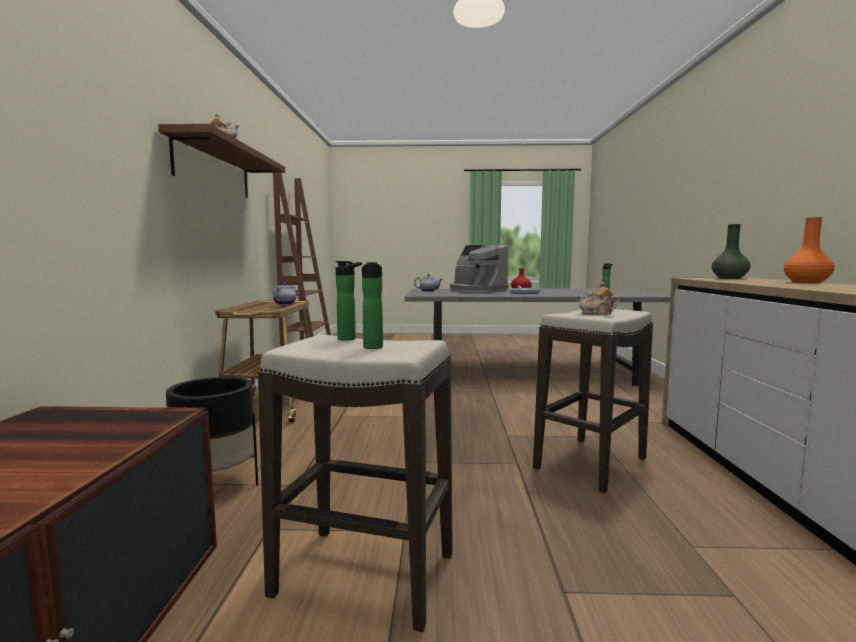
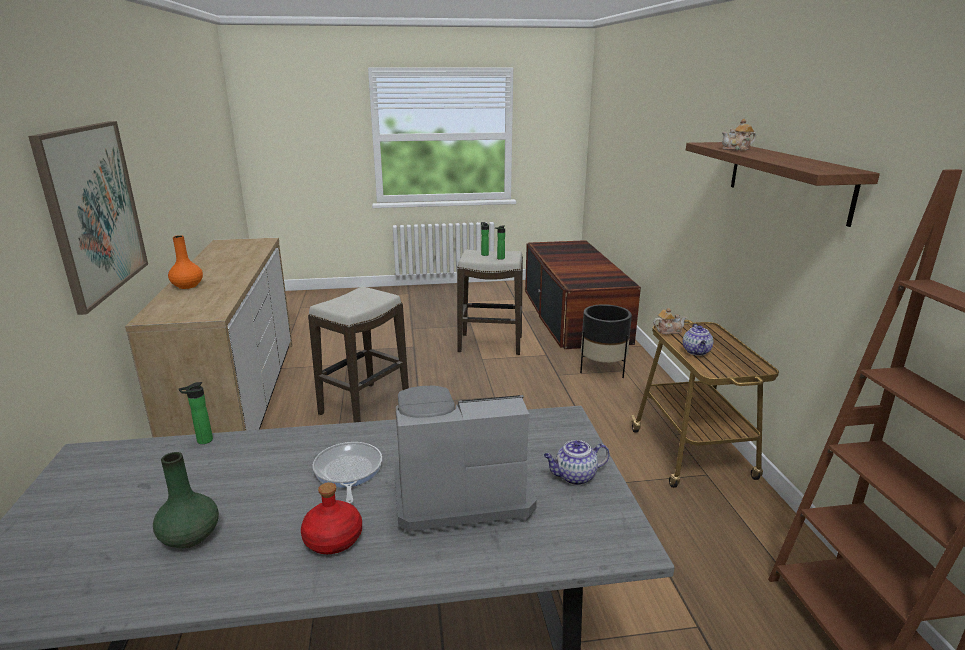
camera: 170 degrees right, 15 degrees up
coffee machine [450,245,509,293] -> coffee machine turned 45 degrees counterclockwise [394,386,537,534]
teapot [577,282,619,315] -> teapot moved to [653,308,687,334]
green vase [712,224,750,279] -> green vase moved to [153,452,219,548]
none -> picture [28,121,148,315]

